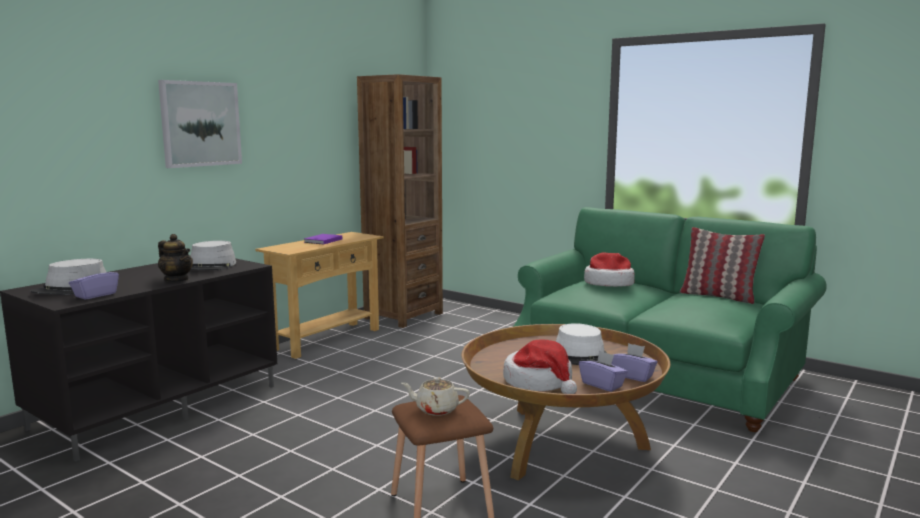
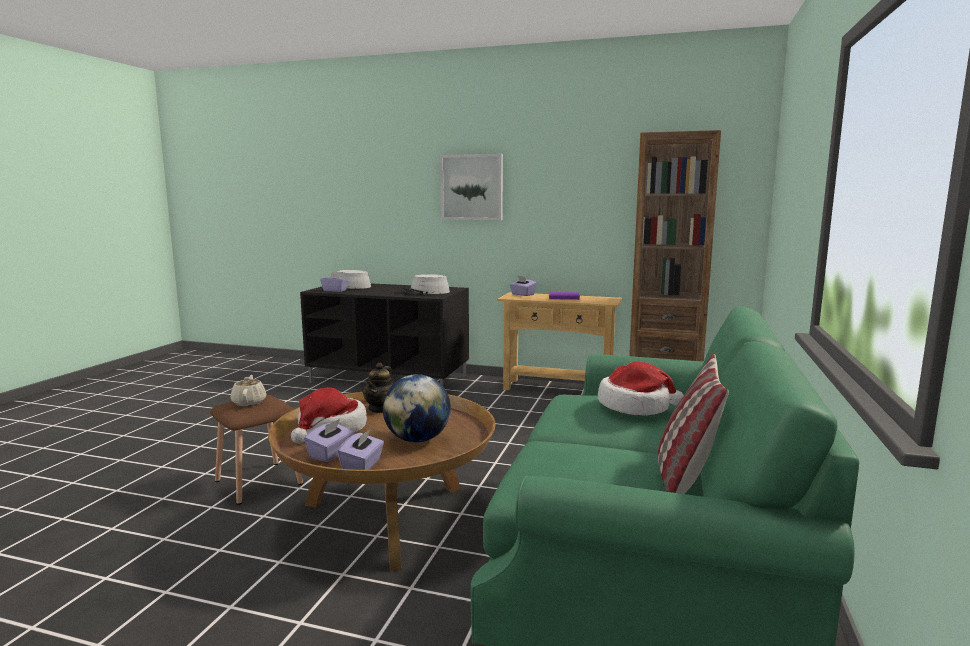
camera: 70 degrees right, 0 degrees up
teapot [158,234,193,282] -> teapot moved to [362,362,393,413]
white hat [556,323,607,365] -> globe [383,374,451,443]
none -> purple tissue box [510,276,537,296]

